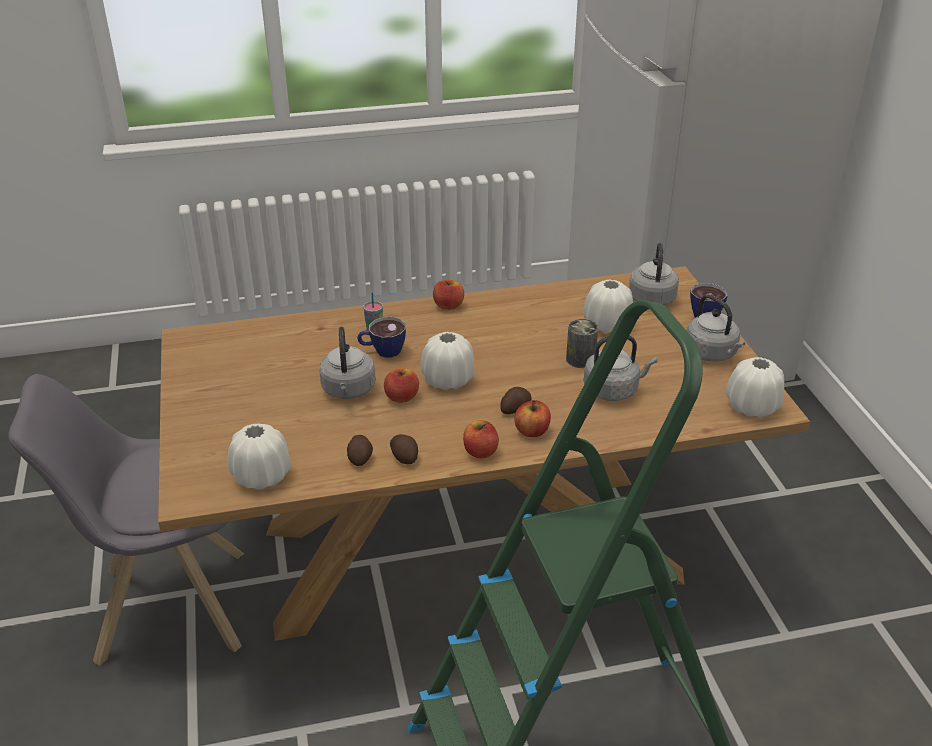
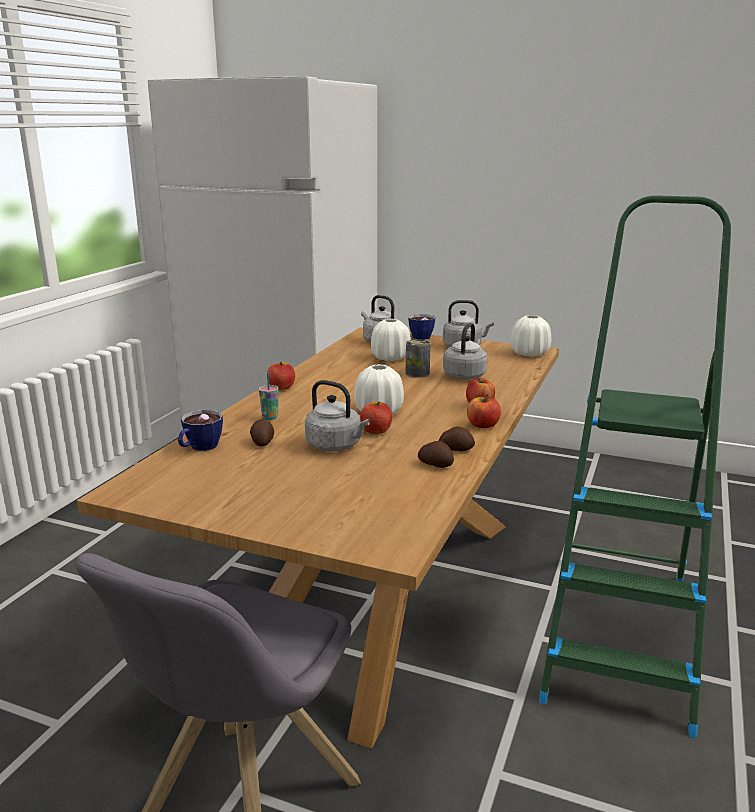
camera: 55 degrees left, 15 degrees down
white vase [228,423,291,490] -> none
cup [357,317,406,358] -> cup moved to [178,410,223,451]
potato [500,387,532,414] -> potato moved to [250,419,274,447]

